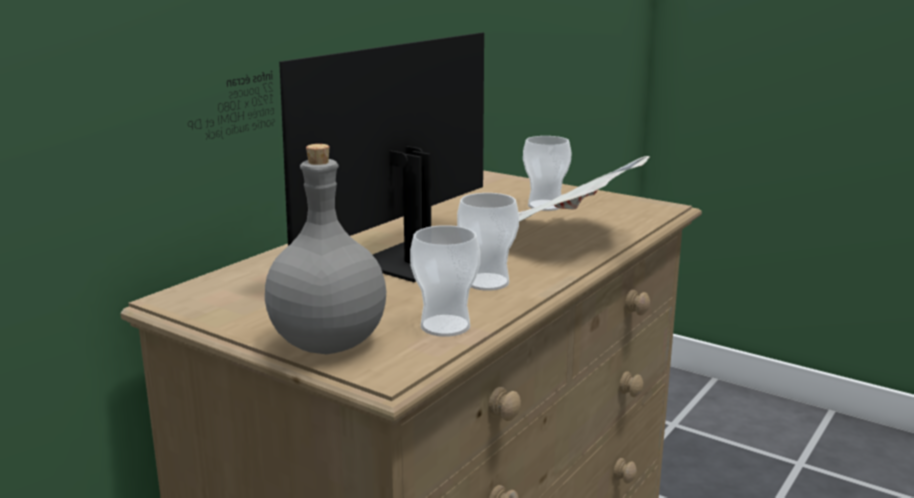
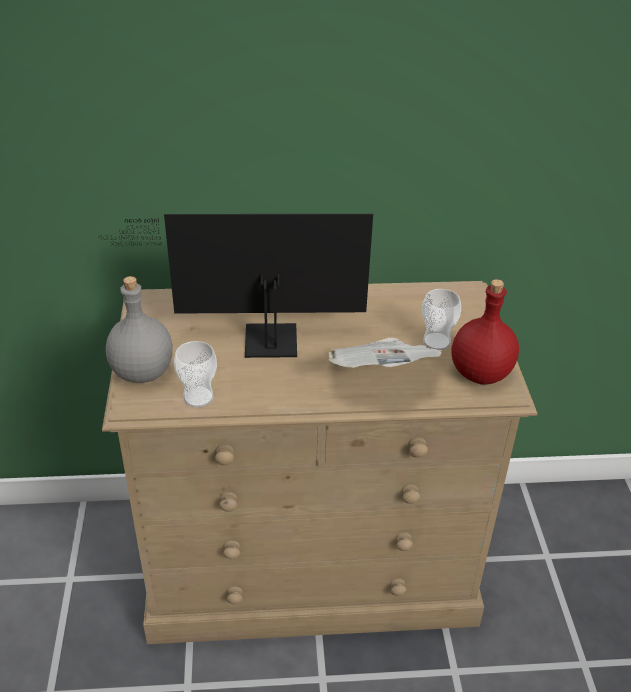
camera: 50 degrees right, 20 degrees up
cup [457,193,519,291] -> none
none -> red bottle [451,279,519,385]

